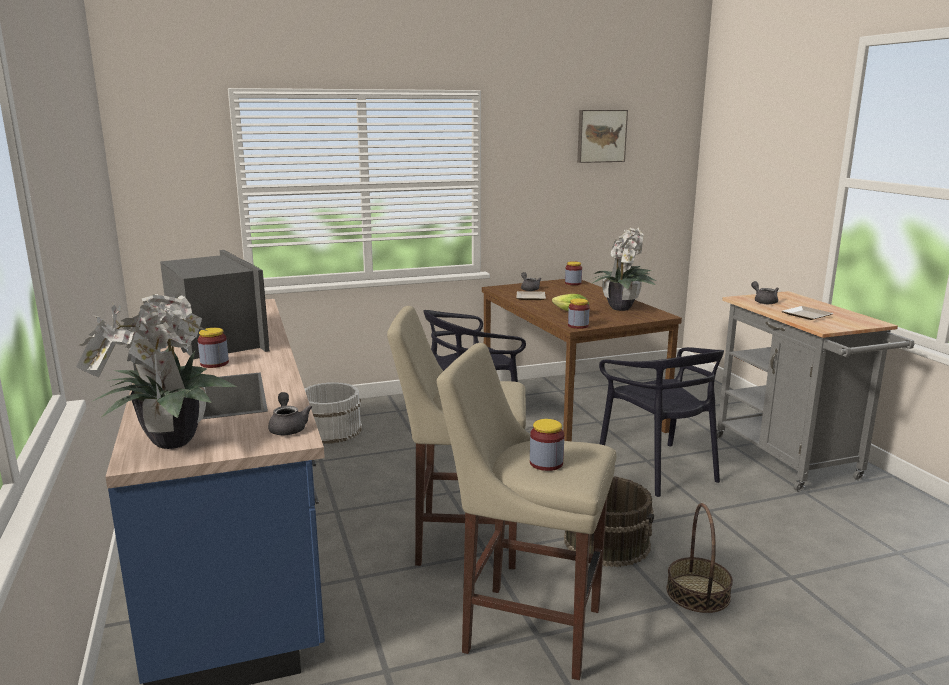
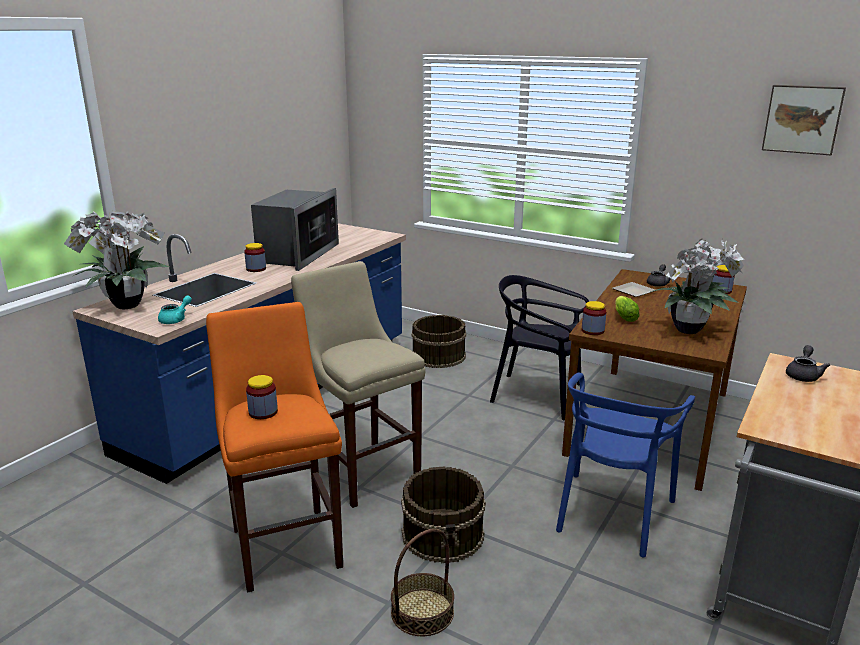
camera: 50 degrees right, 5 degrees up
grey teapot [268,392,312,435] -> turquoise teapot [158,295,192,324]
white bucket [305,382,362,444] -> brown bucket [412,315,466,368]
beige stool [437,343,616,680] -> orange stool [206,302,343,593]
black chair [599,347,724,497] -> blue chair [556,373,695,557]
plate [782,306,834,320] -> none

